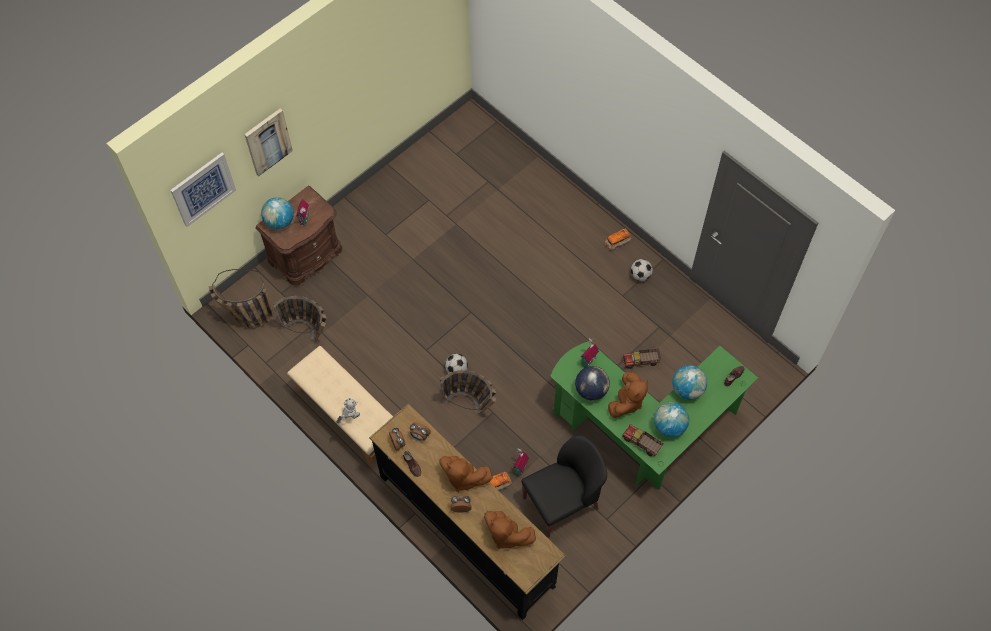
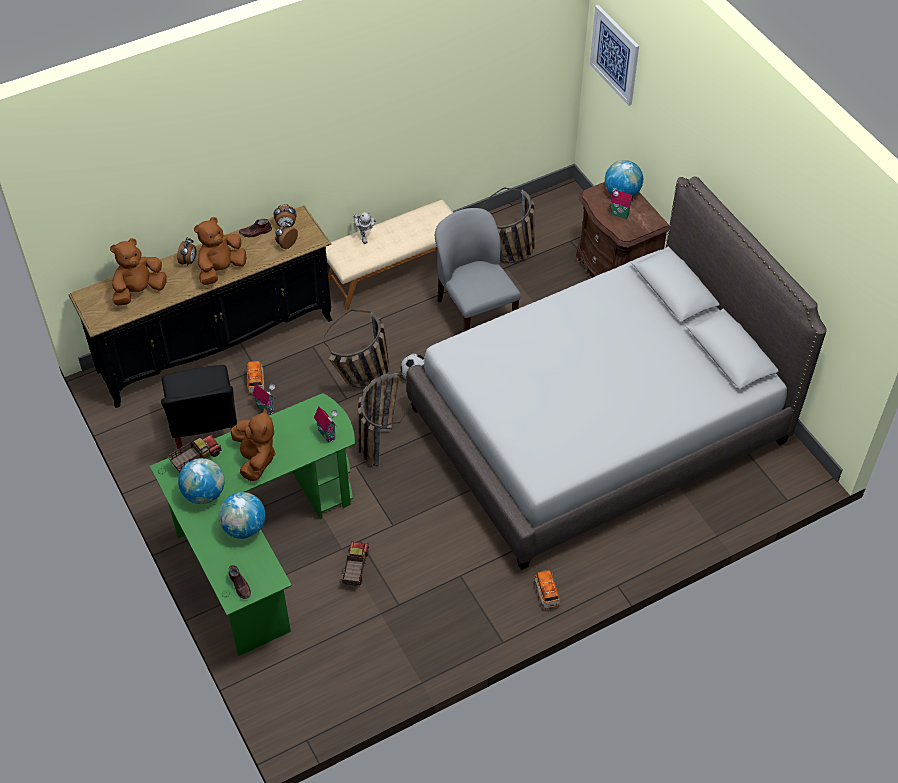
camera: 105 degrees right, 10 degrees down
basket [209,269,274,328] -> basket moved to [358,373,413,466]
picture [244,108,293,176] -> none
globe [575,366,610,401] -> none
brown plush toy [608,372,648,418] -> brown plush toy turned 150 degrees counterclockwise [231,408,276,481]
football [631,259,653,281] -> none
none -> grey bed [406,176,826,570]
none -> grey chair [435,208,521,332]

